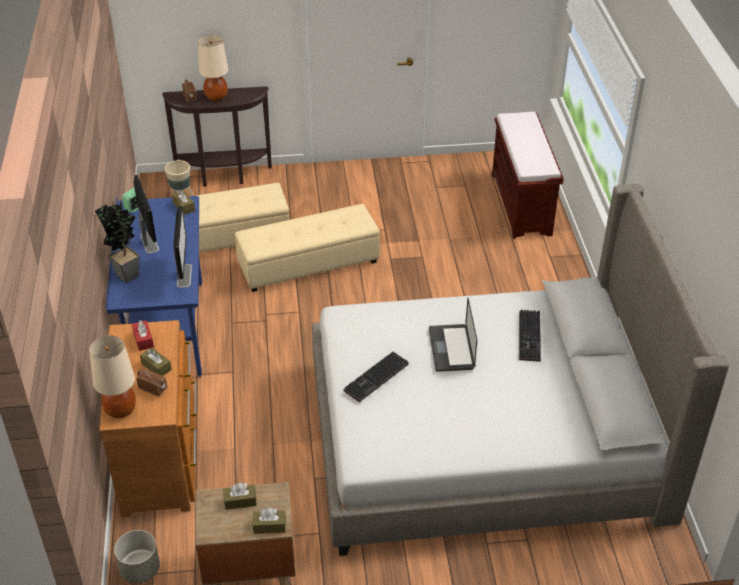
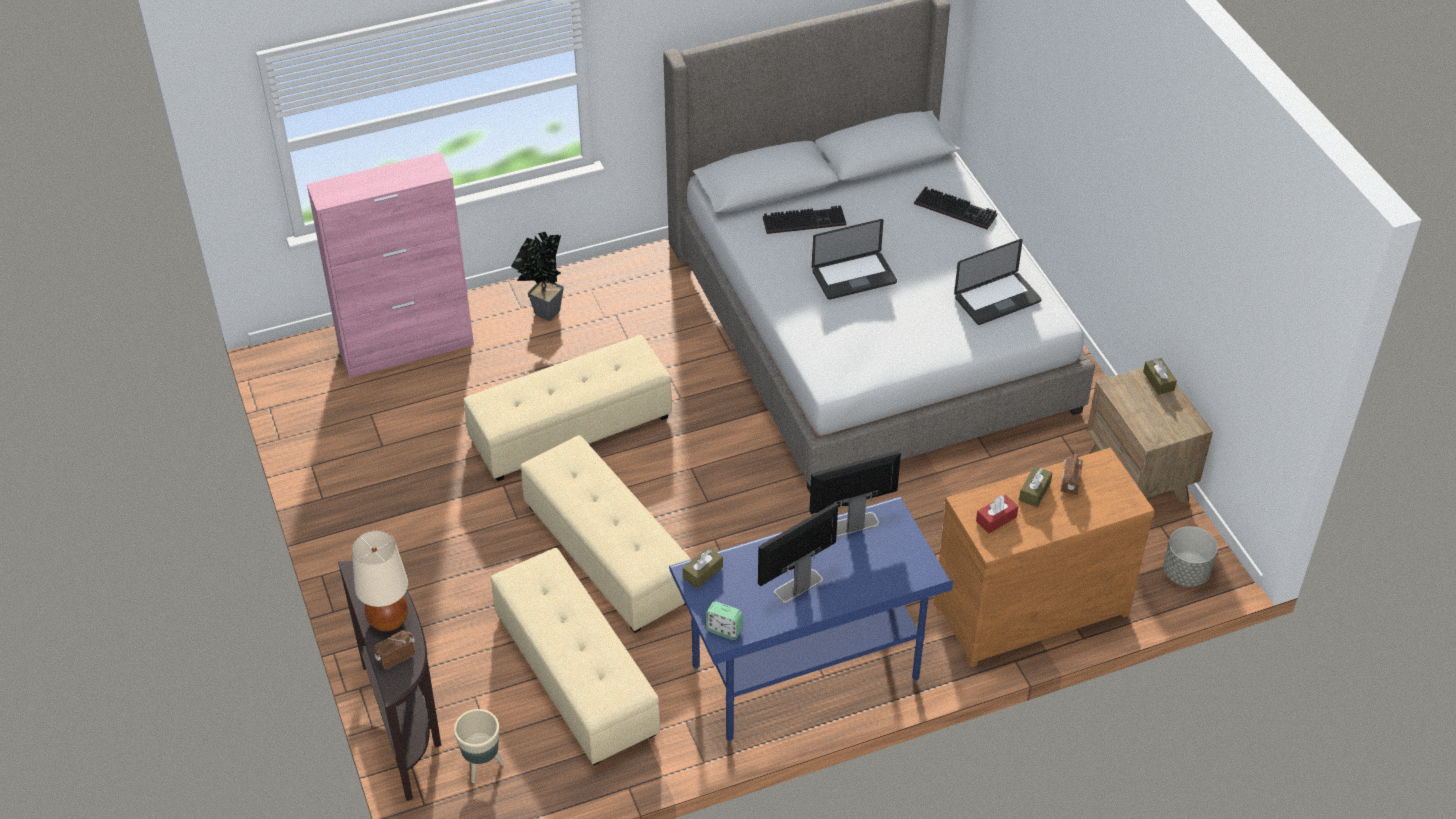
camera: 105 degrees left, 5 degrees up
beige table lamp [89,335,136,418] -> none
potted plant [95,201,140,283] -> potted plant moved to [511,232,564,321]
brown tissue box [223,483,257,510] -> none
keyboard [343,352,409,402] -> keyboard moved to [914,186,997,229]
brown bench [492,112,564,239] -> pink cabinet [307,152,474,378]
none -> beige ottoman [463,335,672,481]
none -> laptop [954,239,1042,325]

